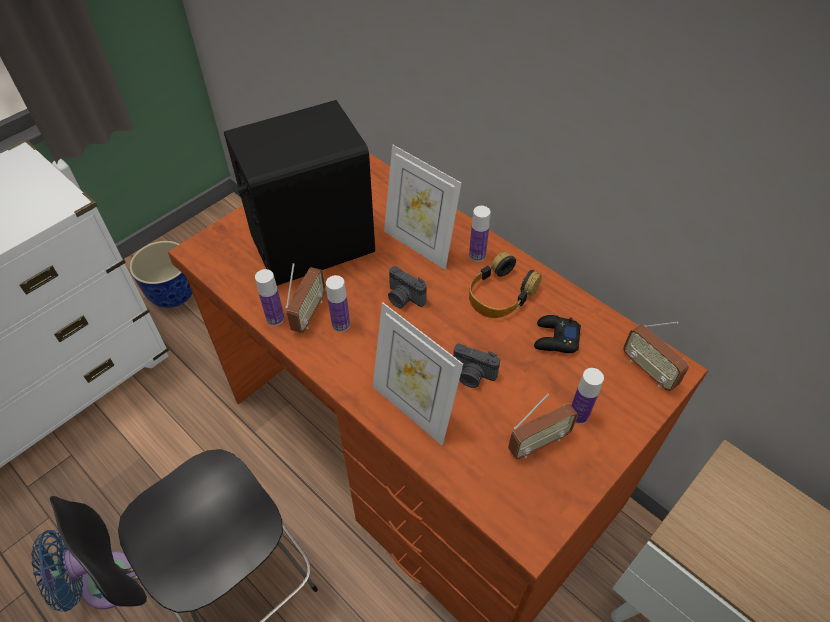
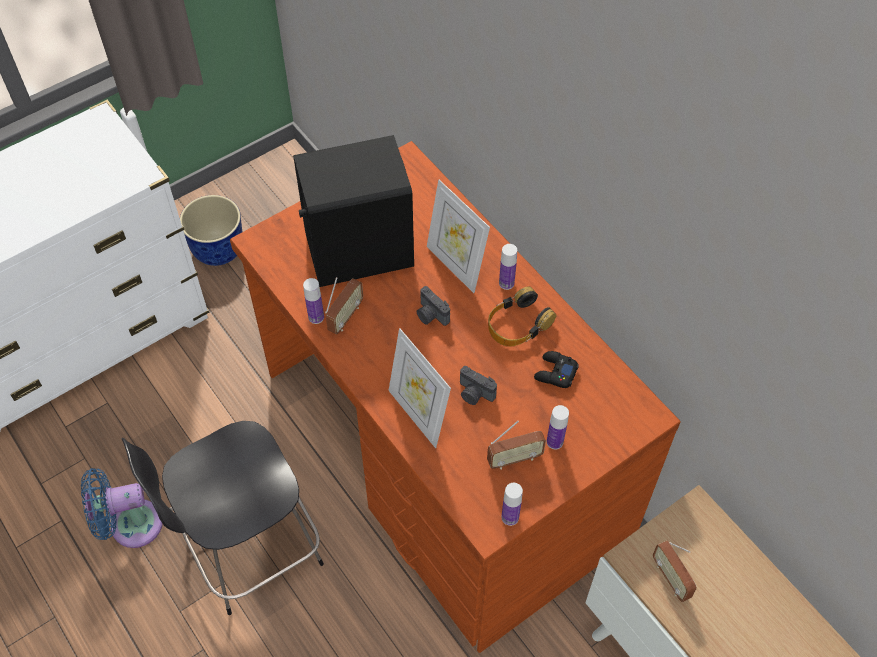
camera: 10 degrees right, 5 degrees up
bottle [326,275,350,332] -> bottle moved to [501,483,523,526]
radio [623,322,689,391] -> radio moved to [653,540,697,602]

